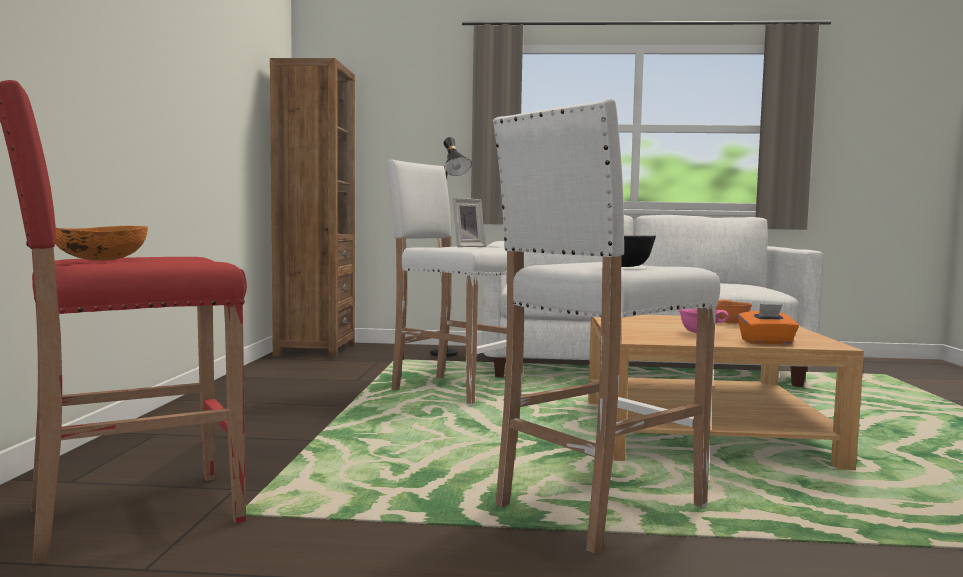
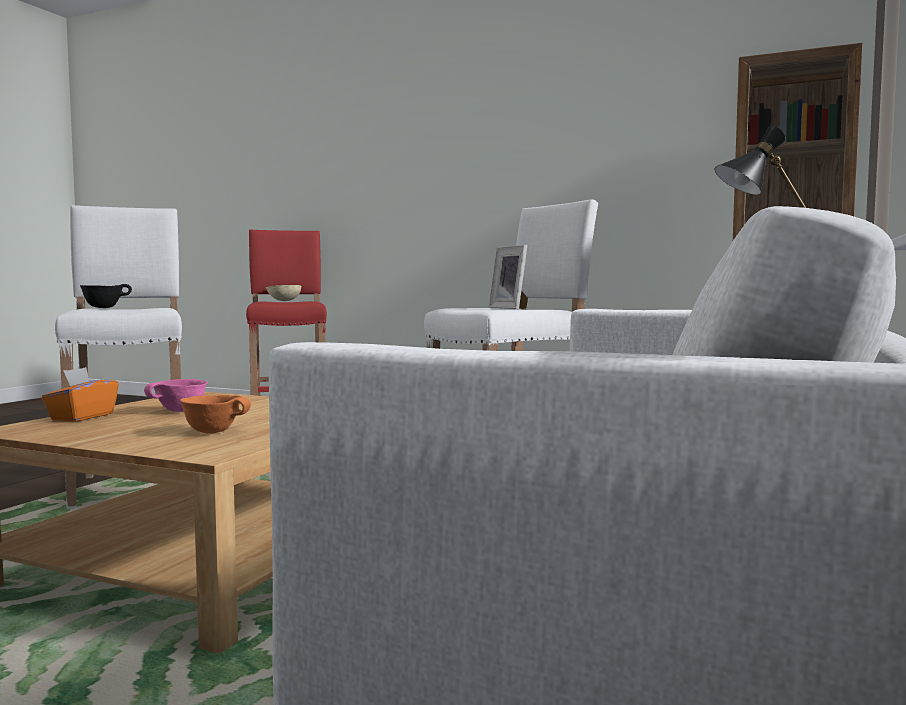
camera: 110 degrees right, 0 degrees up
orange bowl [55,226,148,261] -> beige bowl [265,285,301,301]

